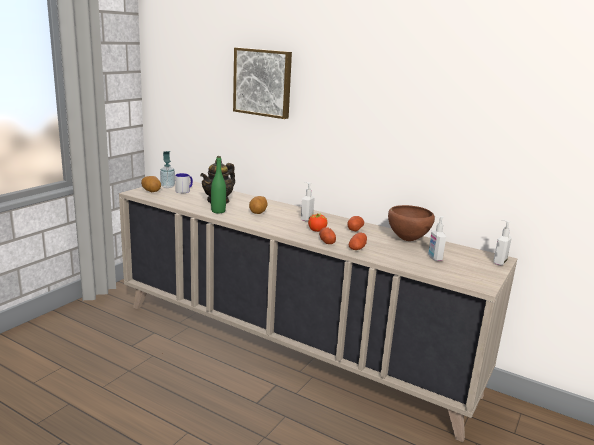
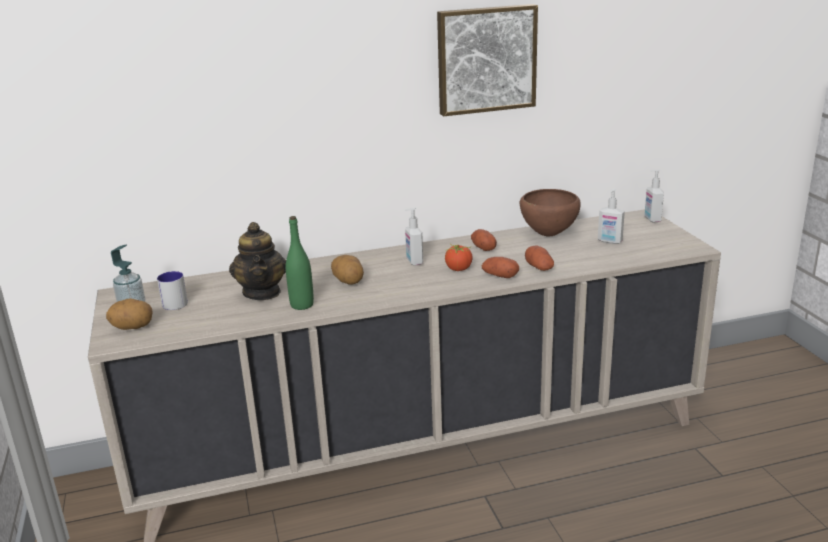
camera: 45 degrees left, 5 degrees up
picture [233,47,292,119] -> picture moved to [437,4,538,116]

